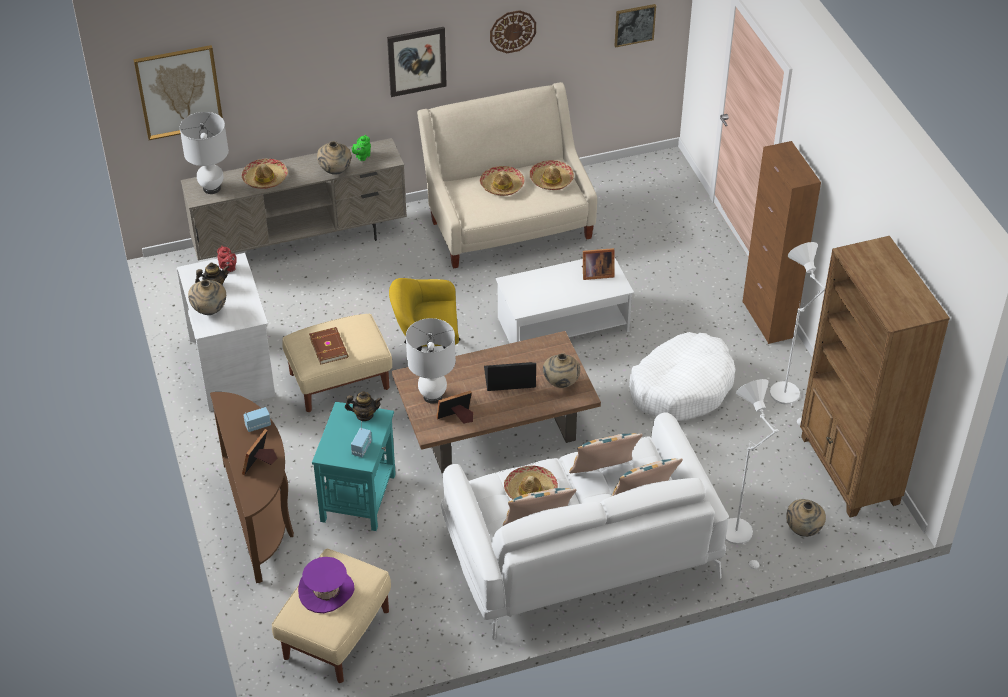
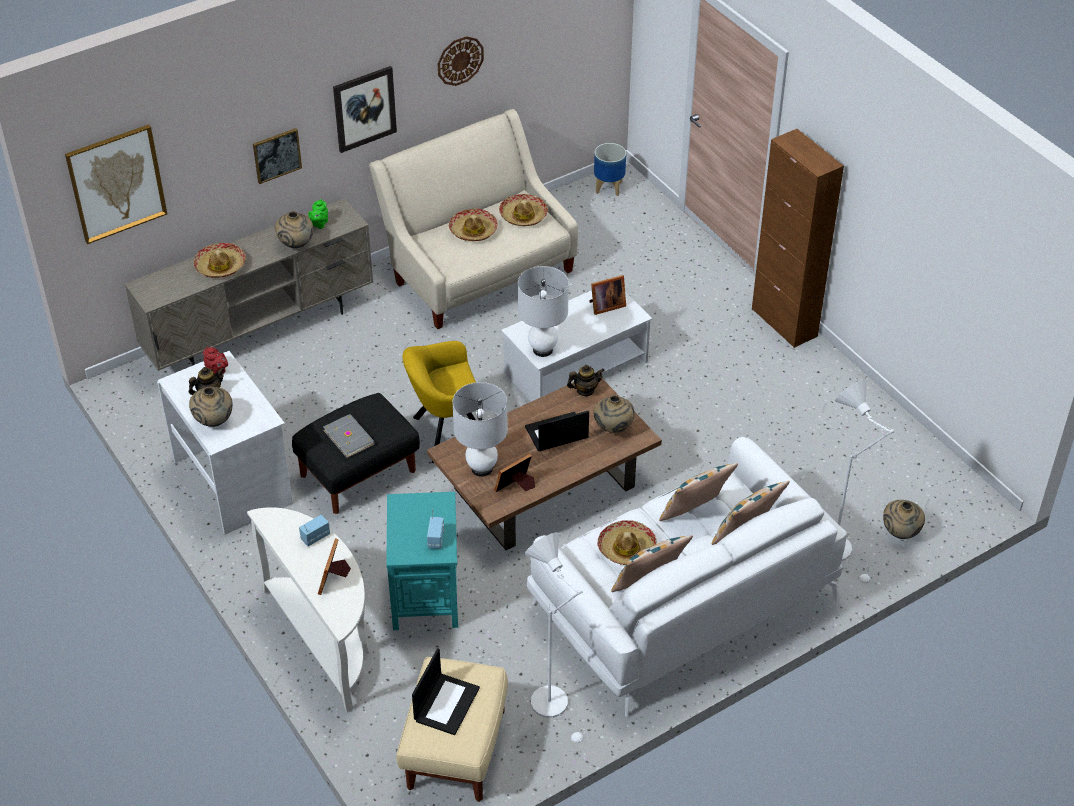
camera: 15 degrees left, 0 degrees up
white table lamp [180,112,229,194] -> white table lamp moved to [518,266,569,357]
brown console table [210,392,294,583] -> white console table [247,507,370,713]
beige ottoman [282,314,392,412] -> black ottoman [292,393,420,514]
purple hat [298,557,355,613] -> laptop [412,648,480,735]
brown book [309,327,348,365] -> grey book [323,414,375,458]
teapot [345,391,382,421] -> teapot moved to [567,365,605,396]
picture [615,4,656,47] -> picture moved to [253,128,302,184]
white dog bed [629,332,736,421] -> none
white floor lamp [770,242,826,425] -> white floor lamp moved to [525,532,588,744]
brown bookcase [800,236,950,518] -> none
none -> planter [594,143,626,196]

